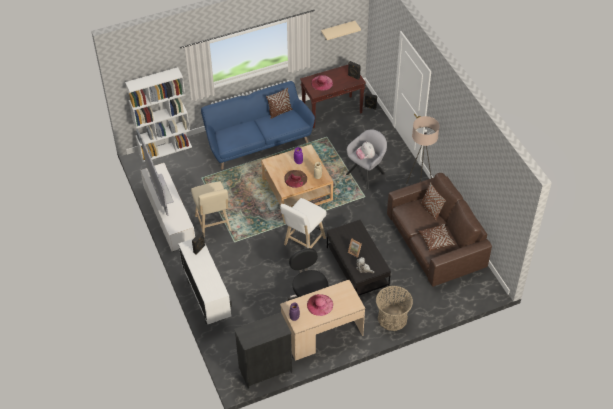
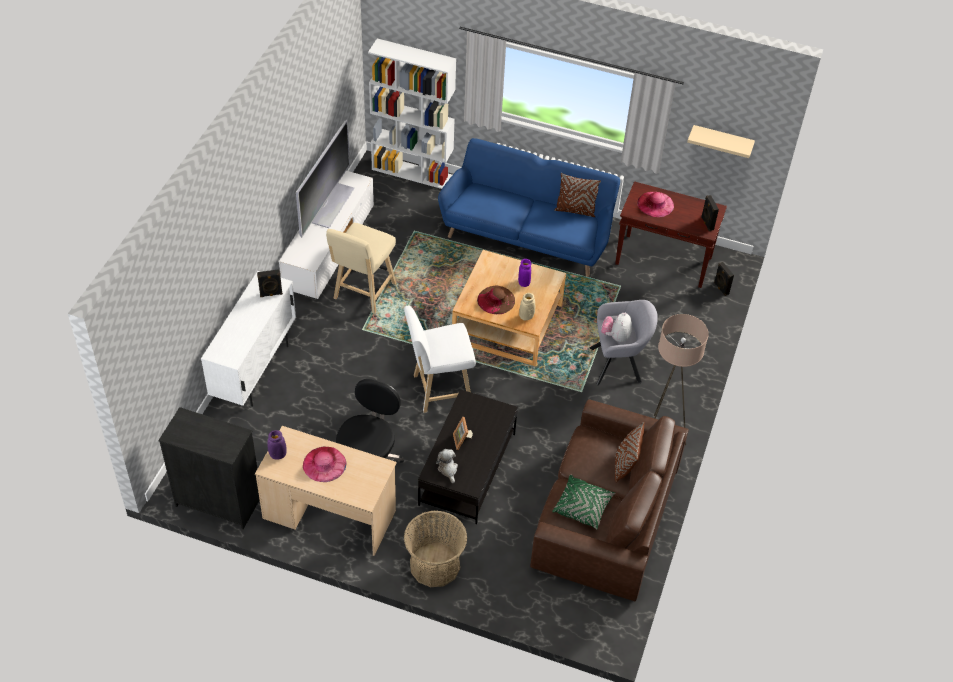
camera: 40 degrees right, 0 degrees up
brown pillow [418,224,455,252] -> green pillow [552,474,616,530]

